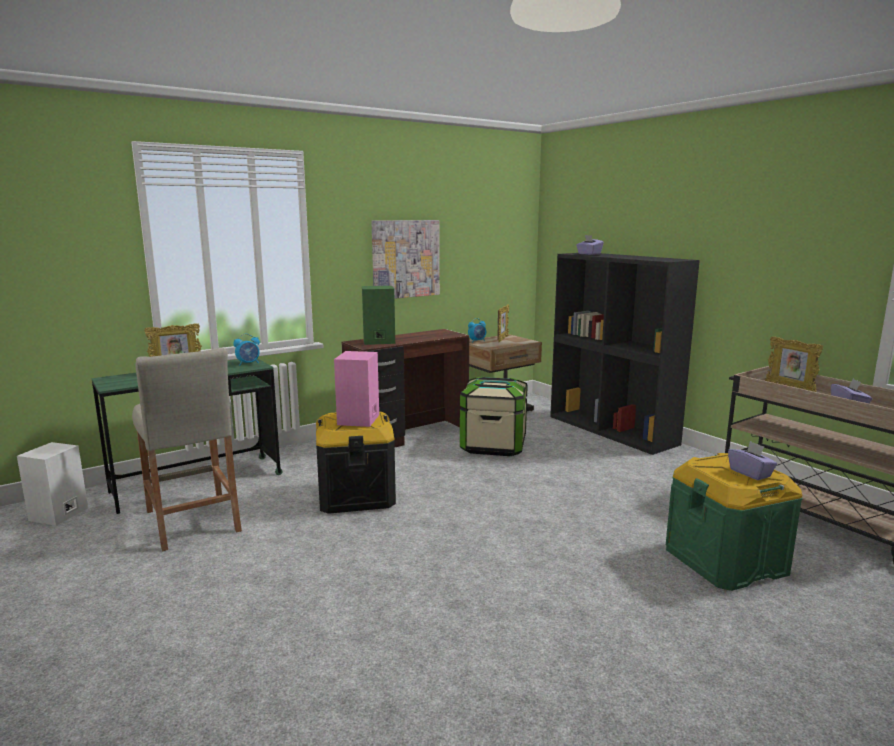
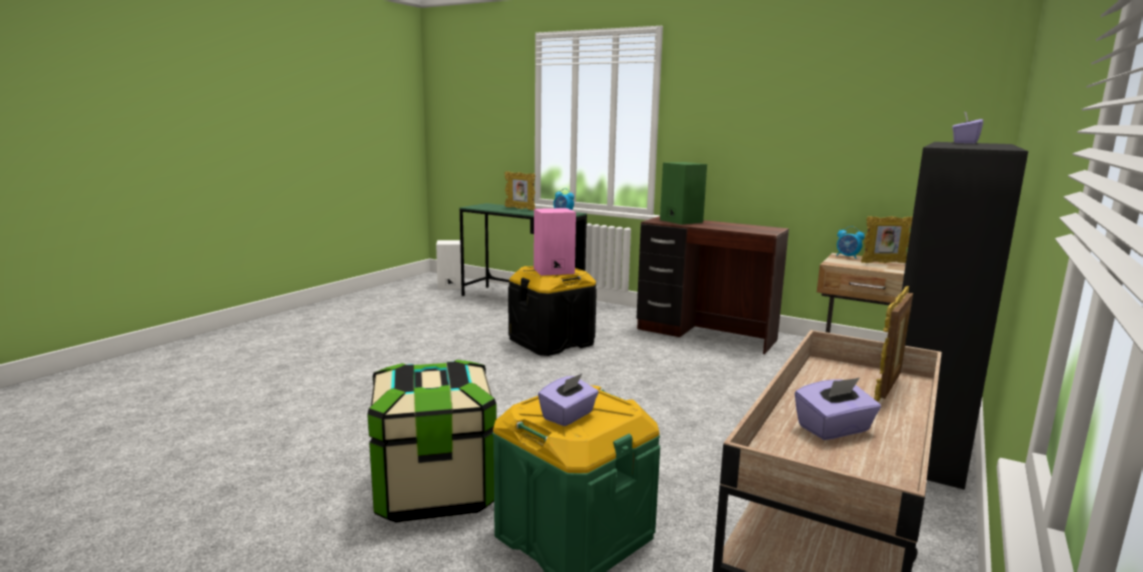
camera: 65 degrees right, 0 degrees up
beige stool [132,348,242,551] -> none
picture [371,220,440,299] -> none
storage box [460,377,528,456] -> storage box moved to [367,360,497,523]

